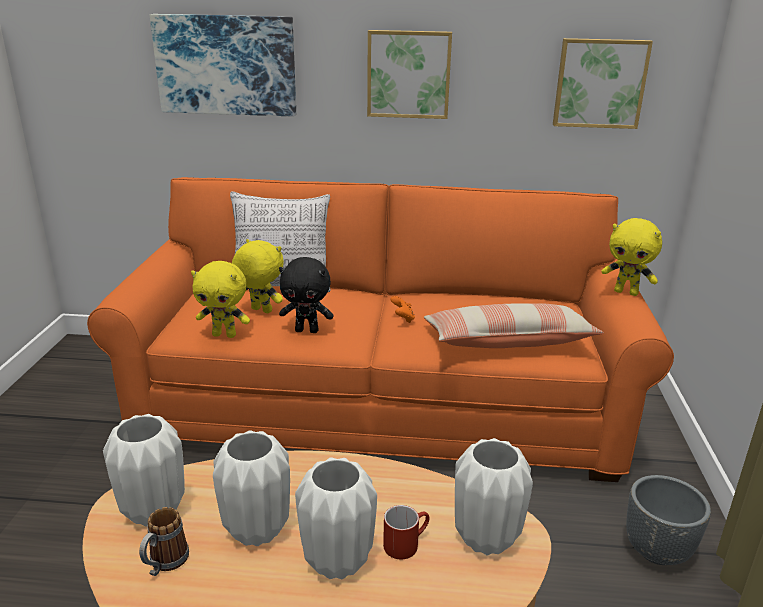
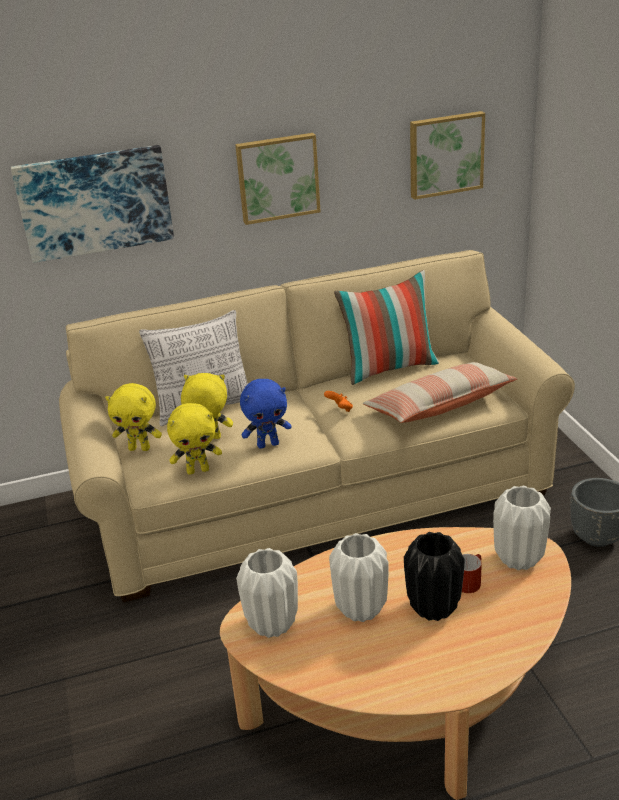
camera: 20 degrees left, 5 degrees up
orange sofa [87,177,674,482] -> beige sofa [59,250,575,602]
mug [139,507,189,576] -> none
black plush toy [279,257,333,333] -> blue plush toy [240,379,292,449]
white vase [295,457,377,579] -> black vase [404,532,465,621]
yellow plush toy [601,218,662,296] -> yellow plush toy moved to [105,383,162,451]
none -> pillow [334,270,439,385]

